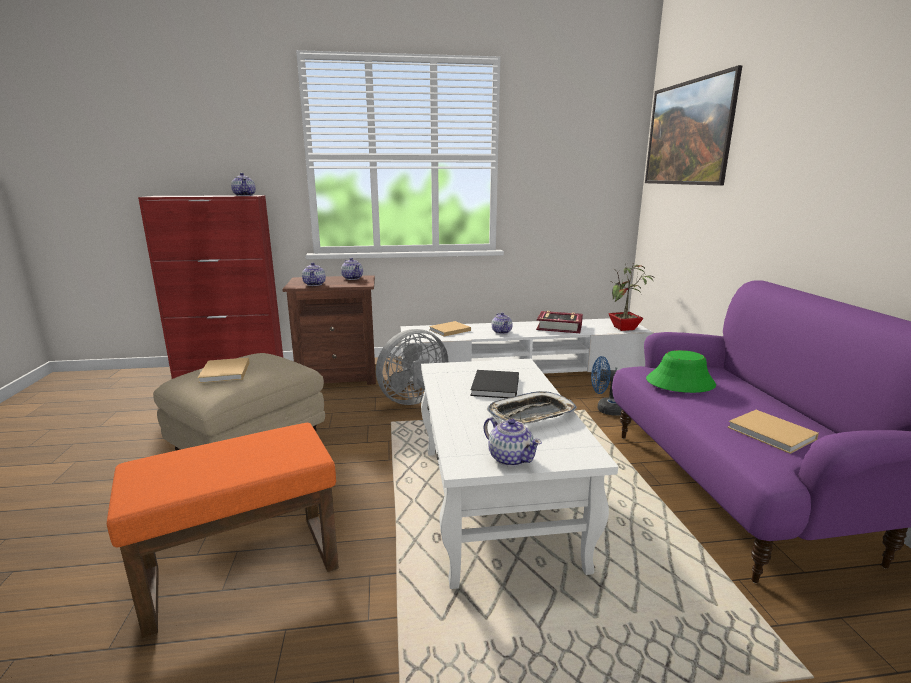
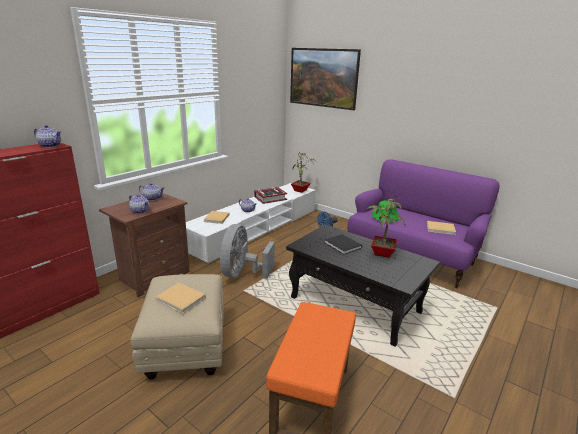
camera: 45 degrees left, 5 degrees up
white coffee table [421,359,618,589] -> black coffee table [286,224,440,347]
teapot [484,417,542,467] -> none
tray [487,391,577,424] -> potted plant [366,195,406,258]

